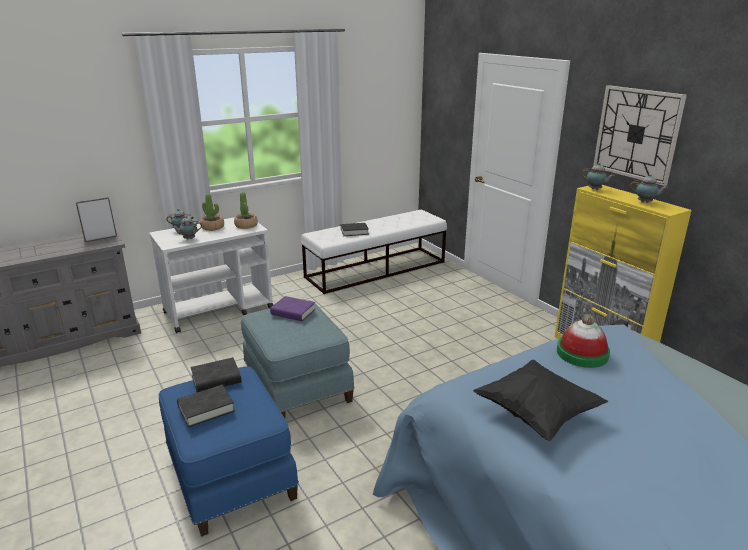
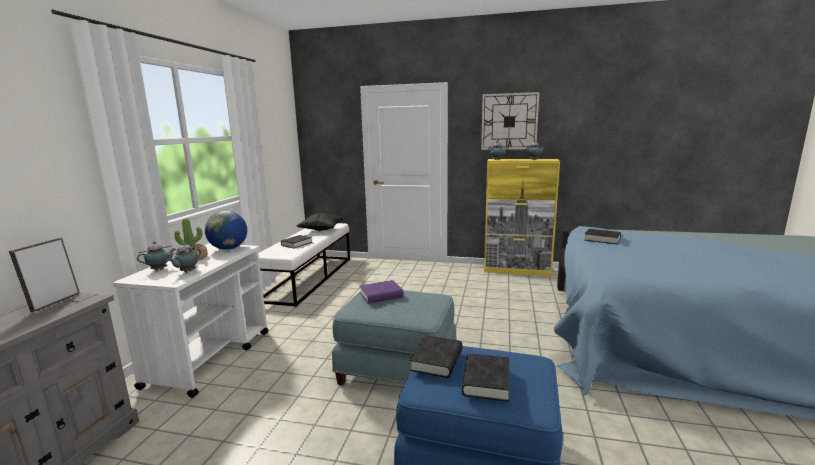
camera: 45 degrees left, 10 degrees down
potted plant [234,192,258,229] -> globe [205,211,247,250]
black pillow [473,359,608,441] -> black pillow moved to [296,213,344,231]
hat [557,314,610,368] -> black book [584,229,621,244]

